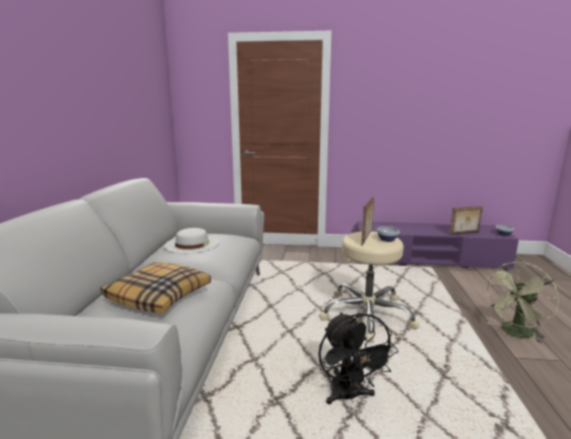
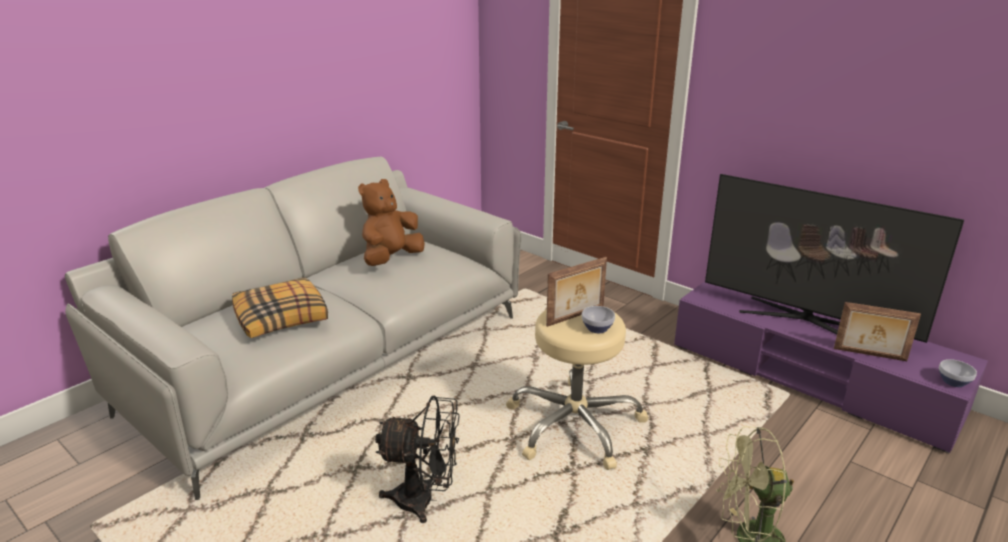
camera: 35 degrees right, 10 degrees up
white hat [164,228,219,253] -> brown plush toy [358,179,425,266]
black fan [319,312,398,404] -> black fan turned 105 degrees counterclockwise [375,395,460,523]
none -> television [705,174,964,343]

